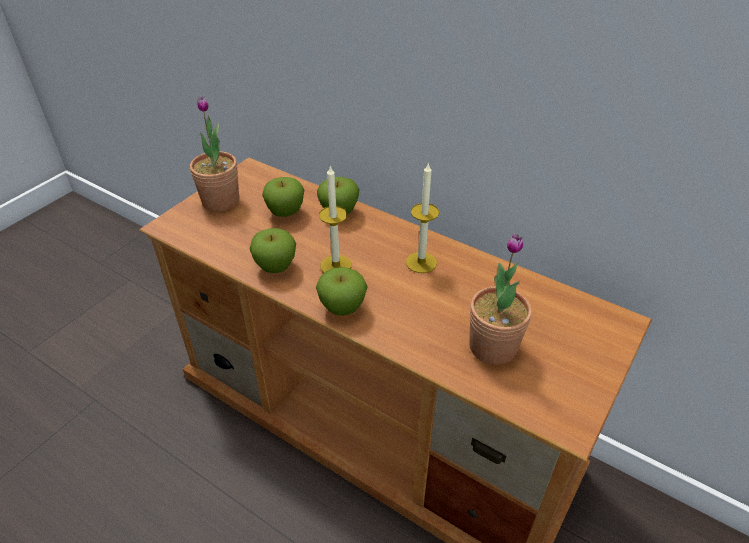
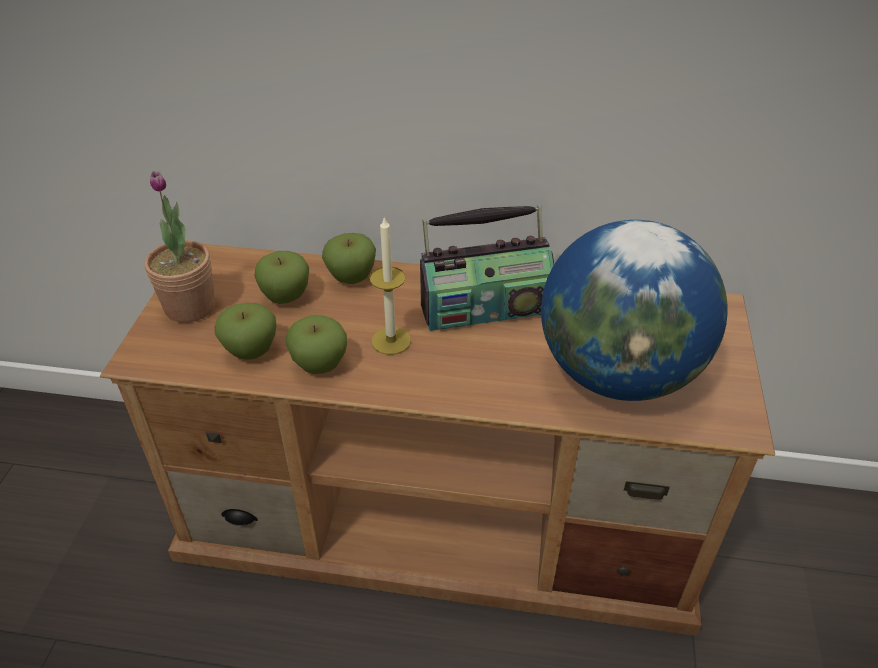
camera: 25 degrees left, 0 degrees up
apple [316,267,368,316] -> apple moved to [215,303,277,360]
candle [406,162,439,273] -> radio [420,205,554,331]
potted plant [469,233,532,365] -> globe [541,220,728,401]

